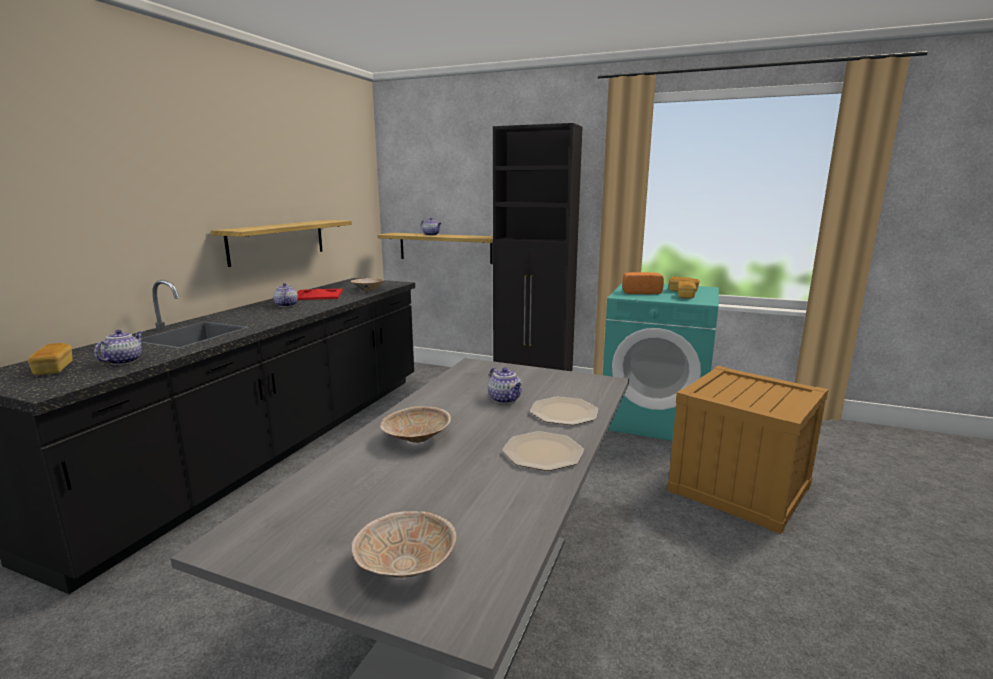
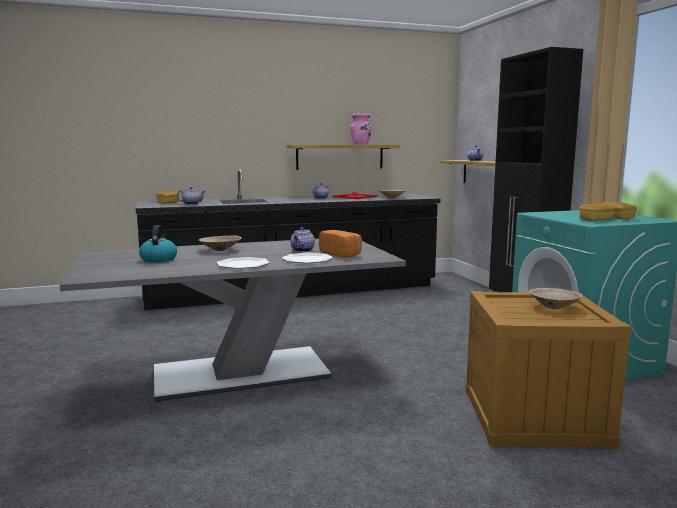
camera: 50 degrees right, 5 degrees down
beige bowl [351,511,456,578] -> beige bowl moved to [529,288,583,309]
bread [622,272,664,294] -> bread moved to [319,230,362,258]
none -> kettle [139,225,177,262]
none -> pink vase [350,114,371,145]

